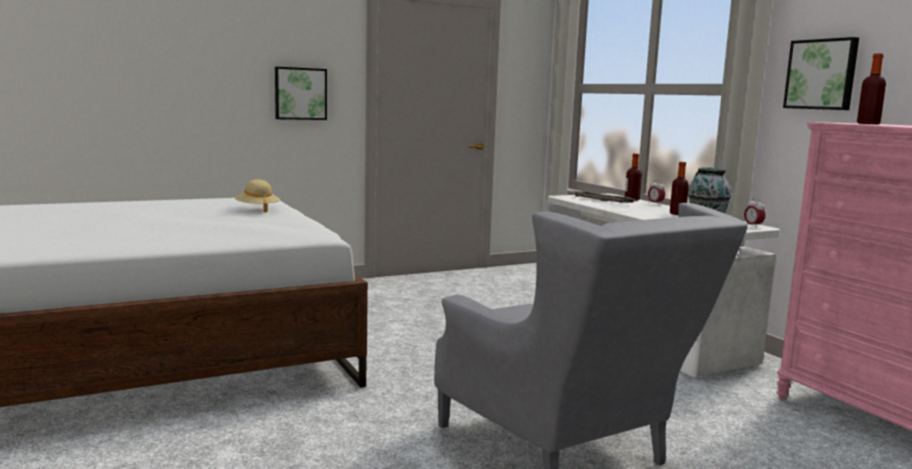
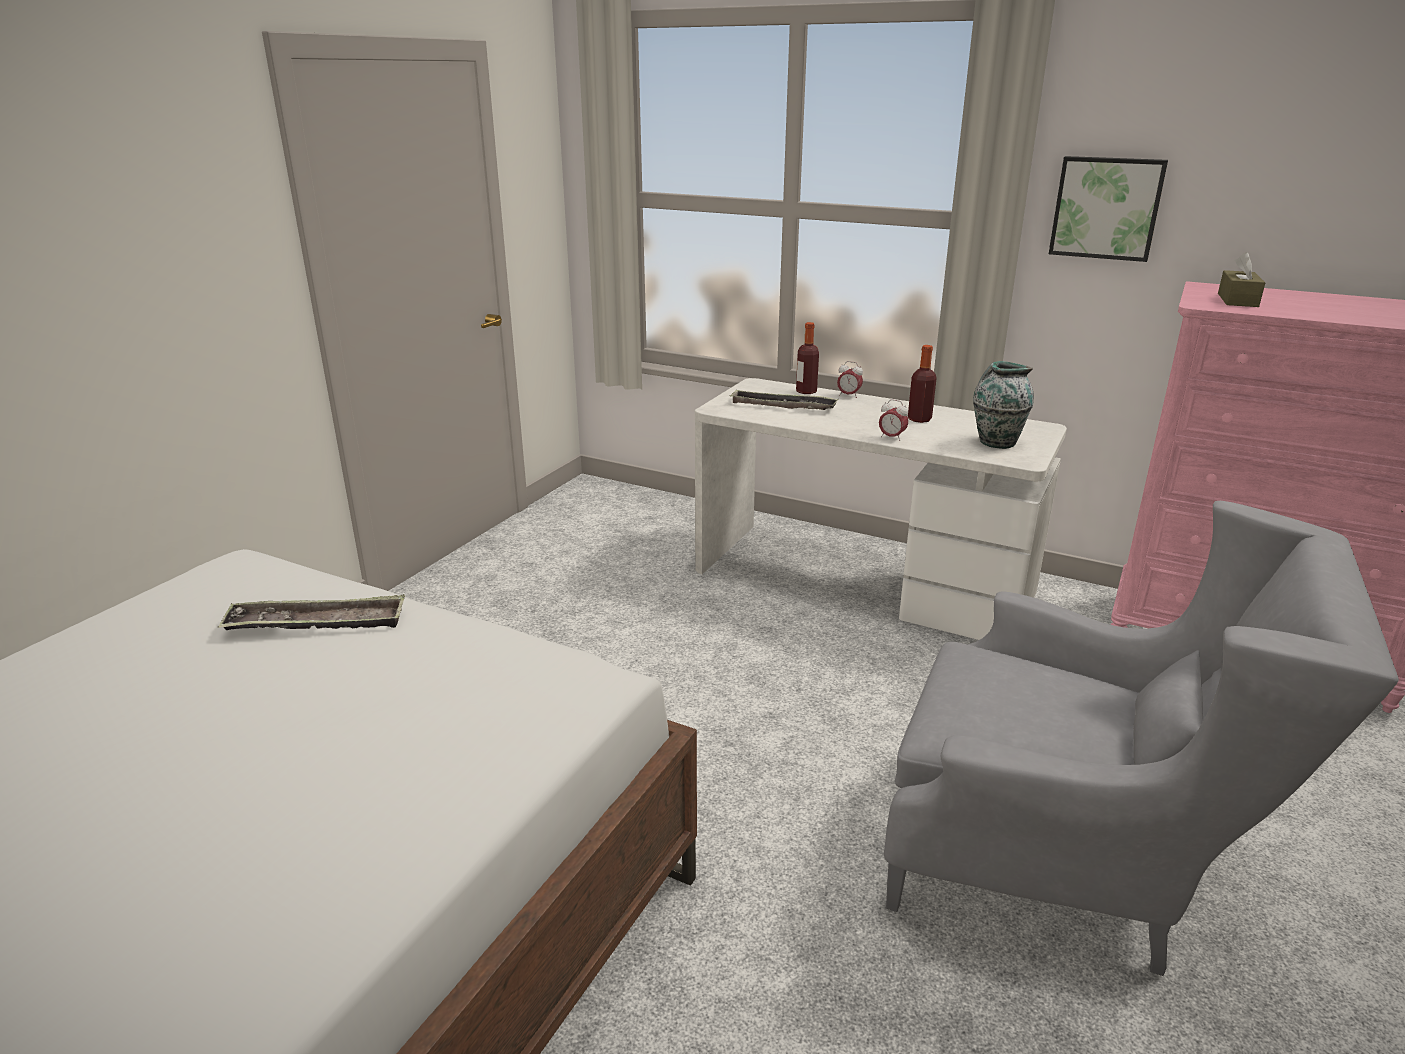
camera: 35 degrees left, 15 degrees up
beige hat [235,179,280,213] -> tray [218,594,405,630]
picture [275,67,327,120] -> none
alarm clock [744,198,765,228] -> alarm clock moved to [879,399,908,441]
bottle [857,54,886,124] -> brown tissue box [1218,252,1265,307]

